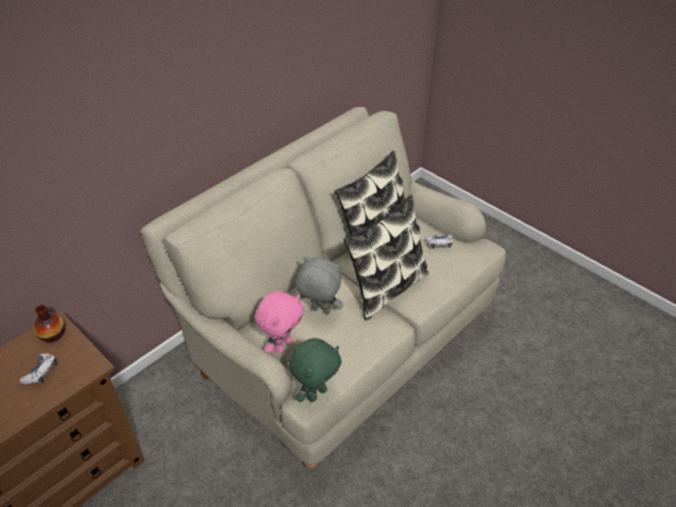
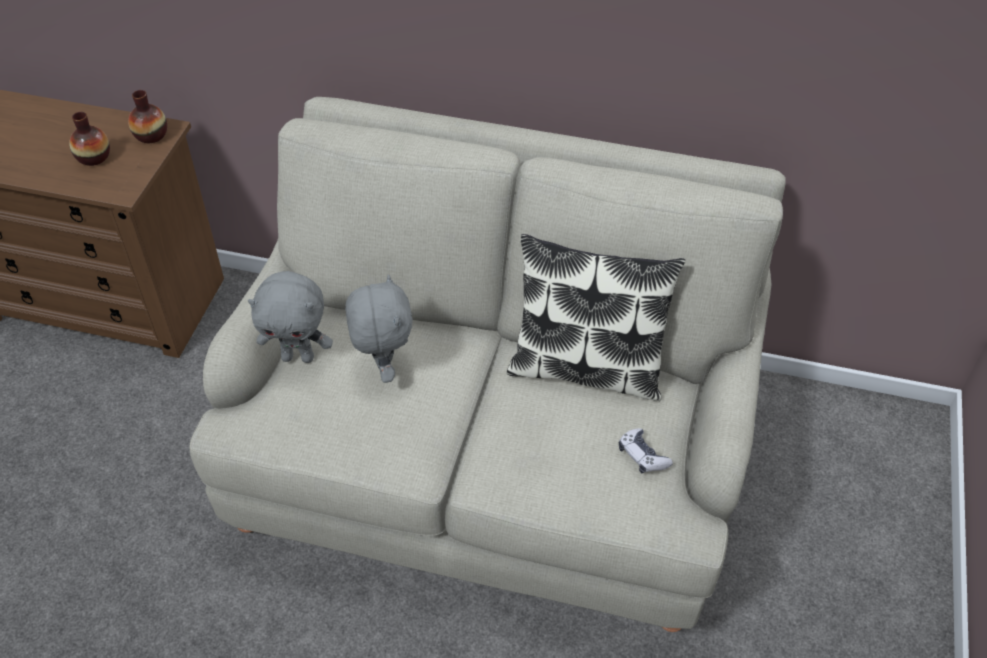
camera: 60 degrees right, 5 degrees up
game controller [20,353,57,384] -> vase [69,112,110,166]
pink plush toy [255,291,304,353] -> grey plush toy [248,271,333,363]
green plush toy [289,338,342,402] -> none
pillow [343,195,429,321] -> none

